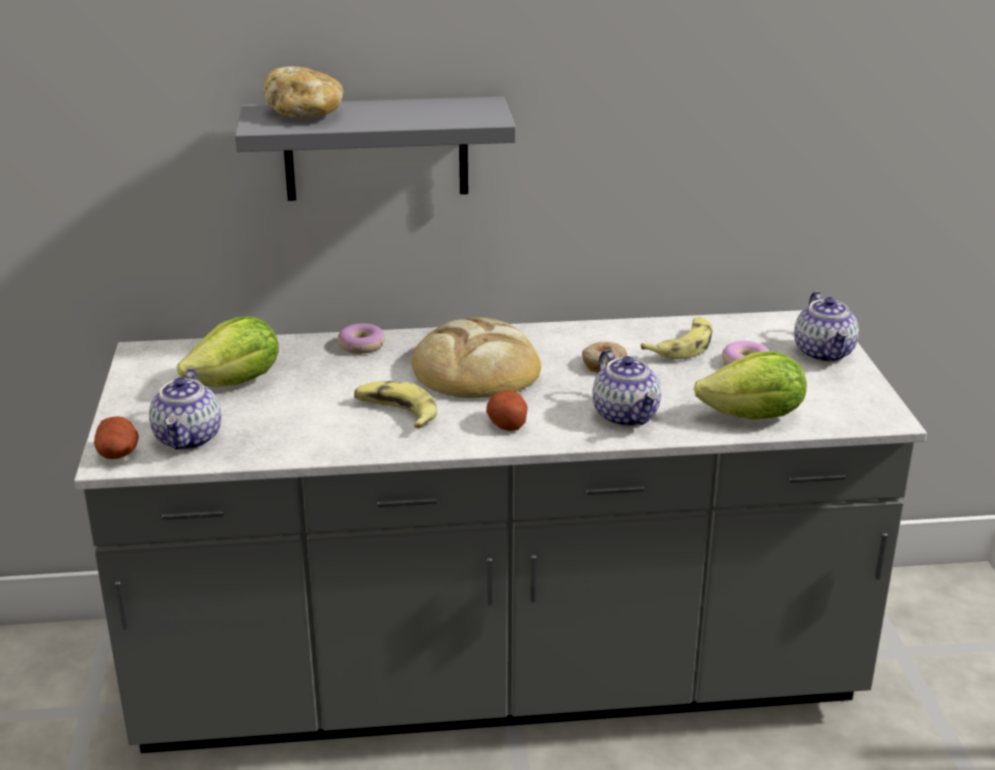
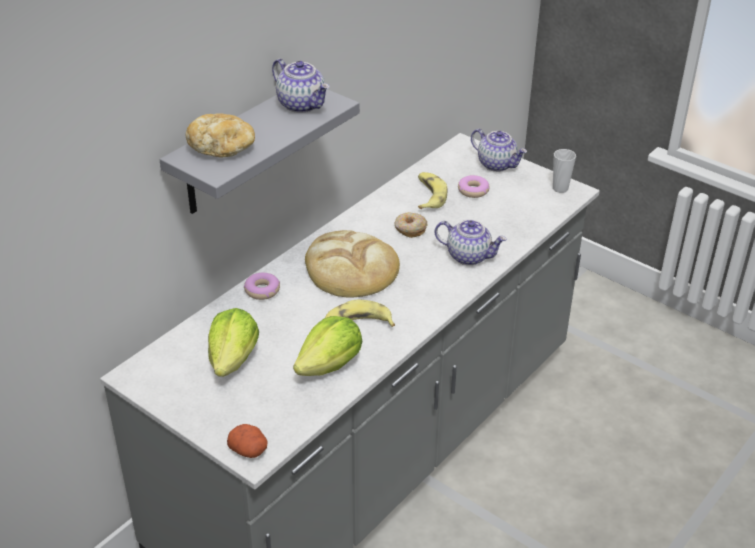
camera: 45 degrees left, 10 degrees up
teapot [149,368,221,450] -> teapot moved to [272,59,329,113]
potato [486,390,528,431] -> none
lettuce [694,351,807,419] -> lettuce moved to [293,316,362,376]
none -> cup [553,149,576,193]

